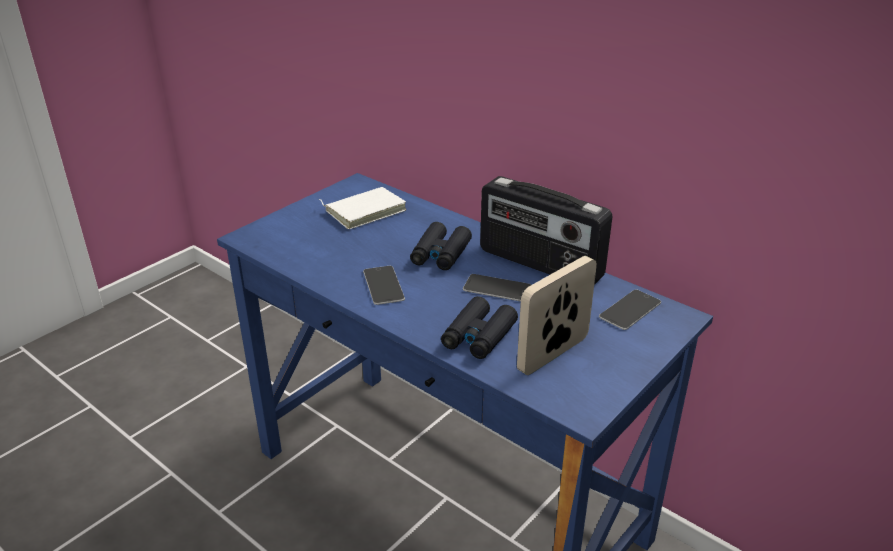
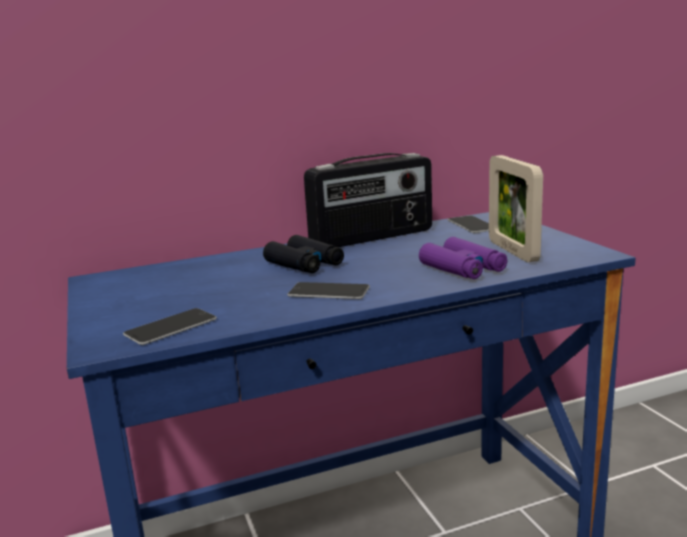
camera: 60 degrees left, 15 degrees down
white book [319,187,406,229] -> none
black binoculars [441,296,518,359] -> purple binoculars [419,237,507,279]
phone [463,274,531,302] -> phone moved to [123,308,217,345]

